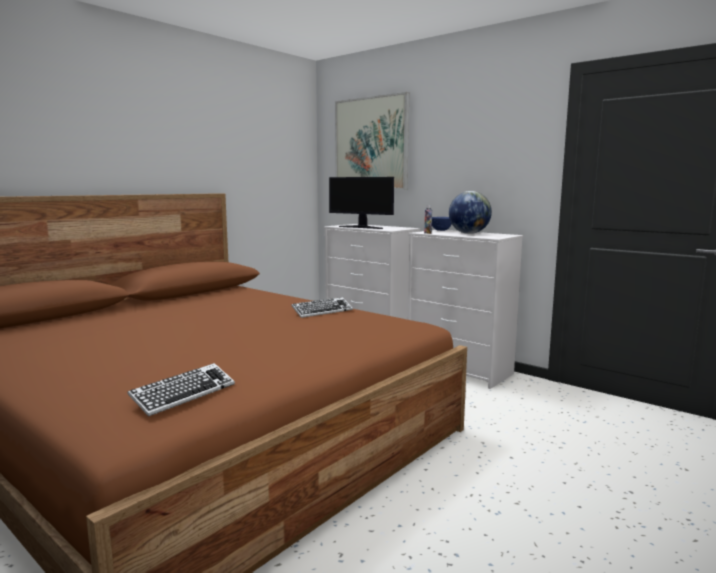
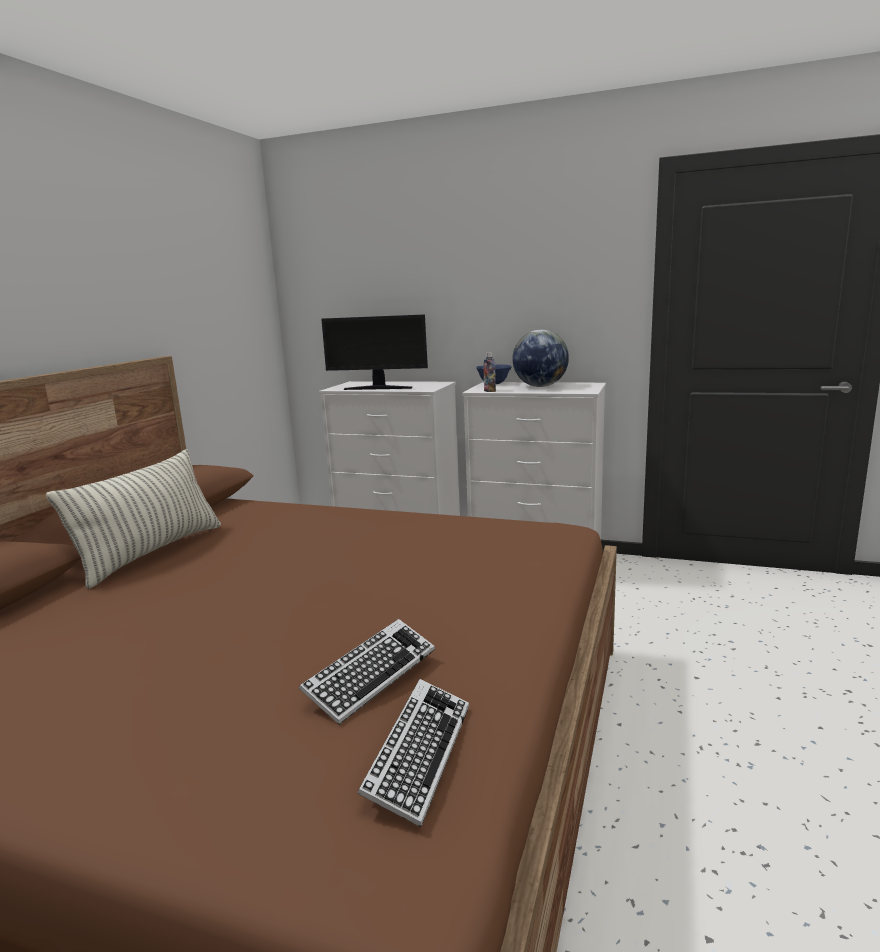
camera: 20 degrees left, 5 degrees up
keyboard [291,297,353,318] -> keyboard moved to [299,619,435,725]
picture [335,92,409,190] -> none
none -> pillow [46,449,221,589]

